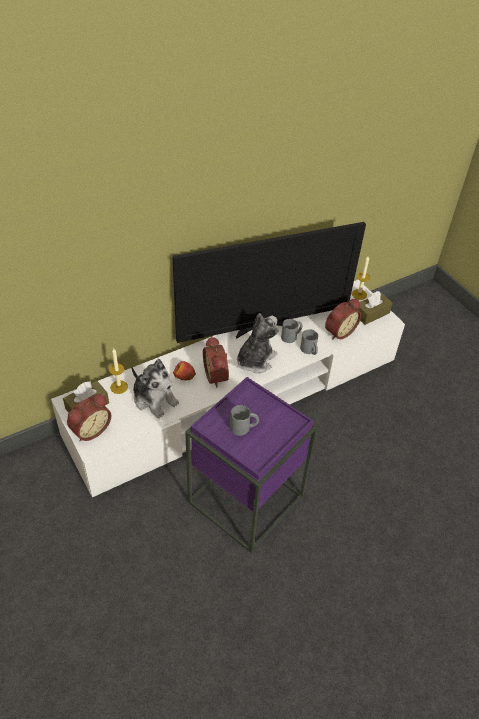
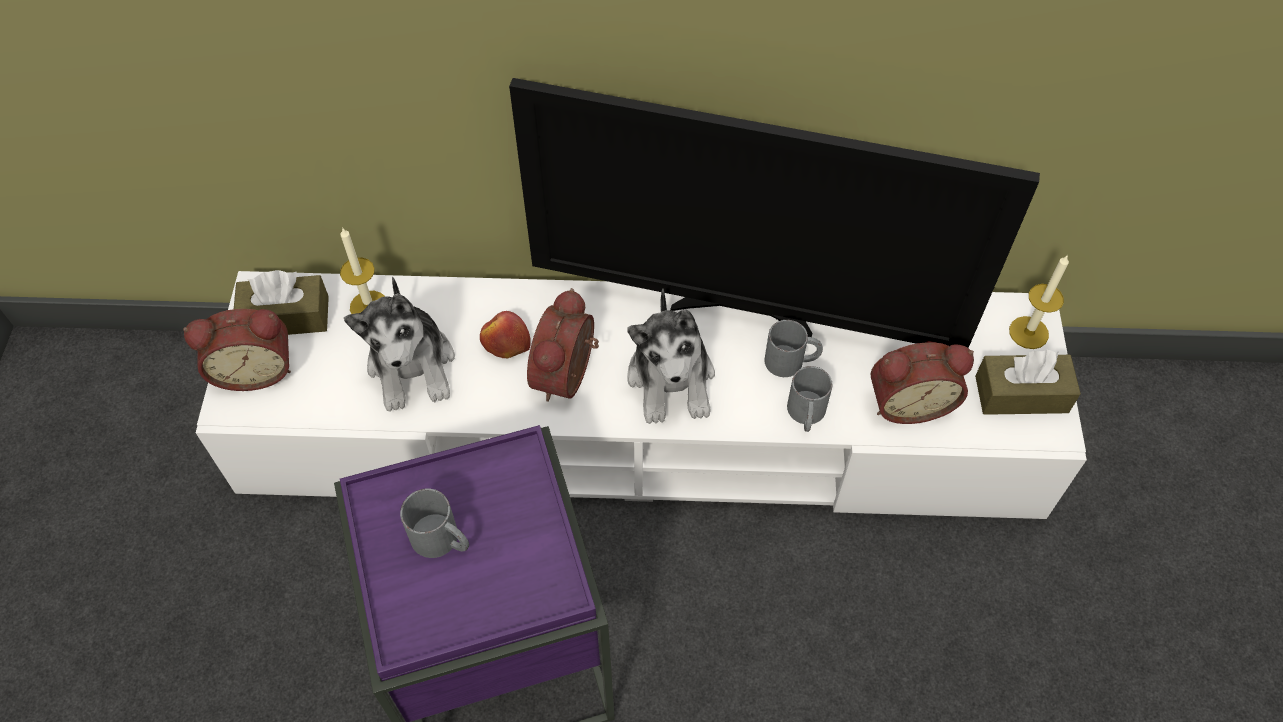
camera: 35 degrees right, 10 degrees up
plush toy [237,313,279,373] -> plush toy turned 105 degrees clockwise [627,289,715,424]

